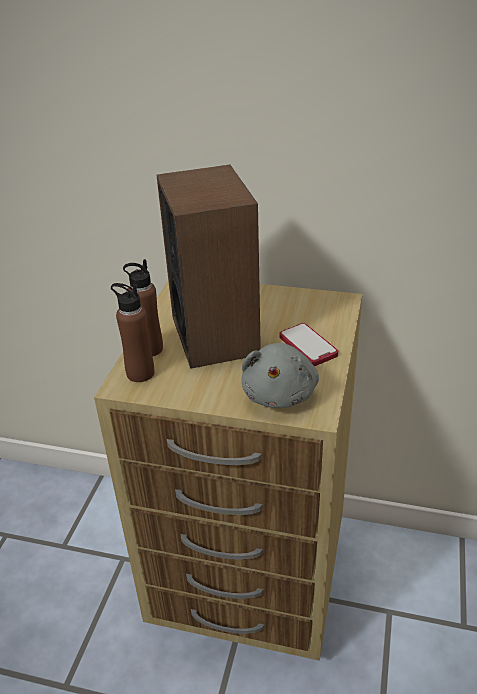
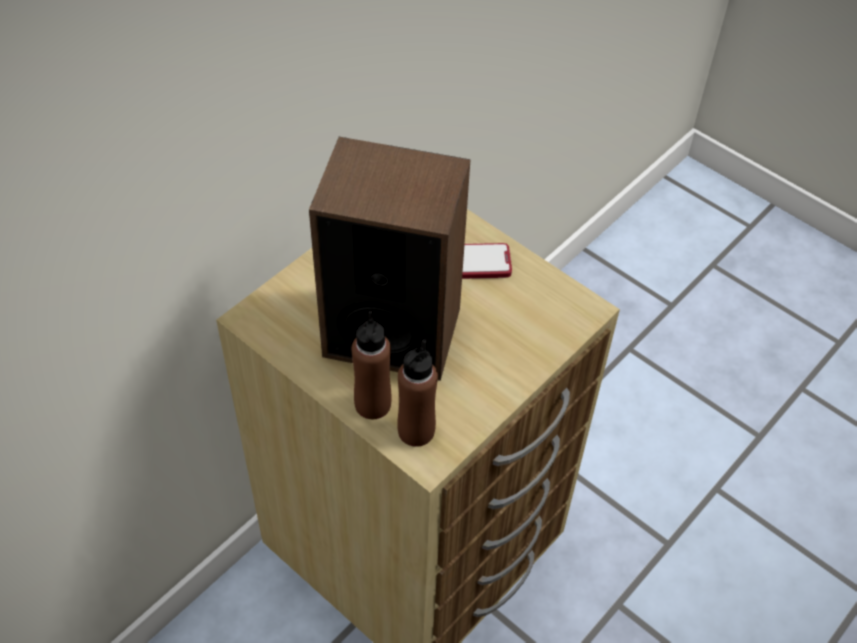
camera: 65 degrees left, 15 degrees up
grey plush toy [242,343,319,408] -> none

